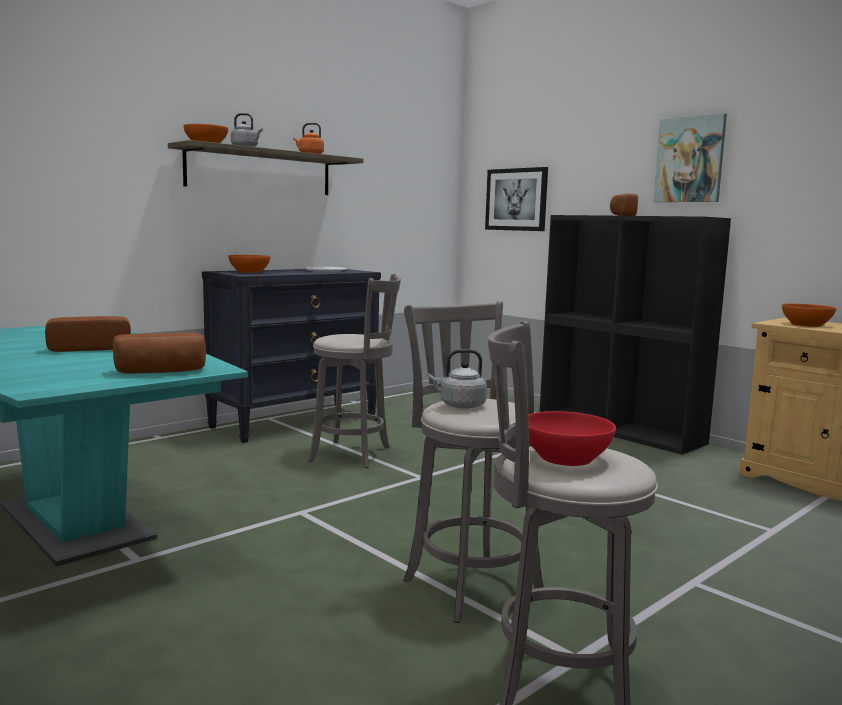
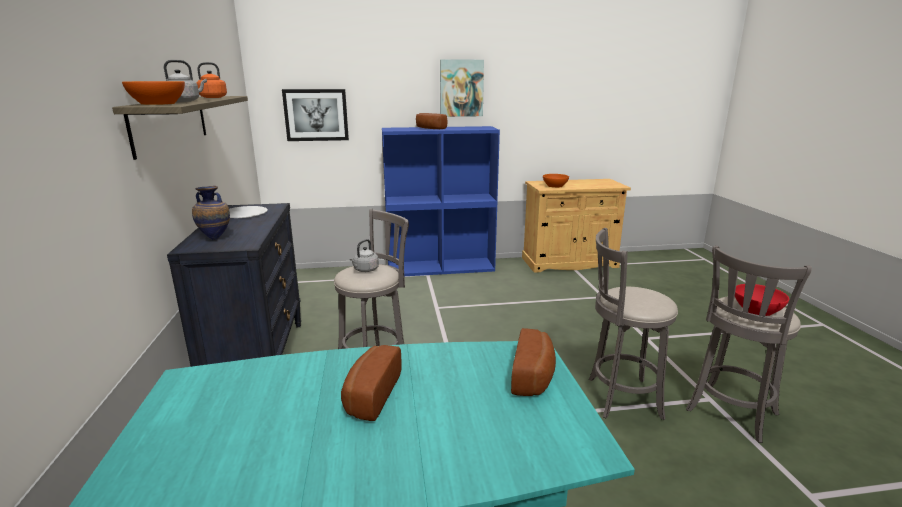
camera: 55 degrees left, 10 degrees up
orange bowl [228,255,270,273] -> vase [192,186,230,240]
grey kettle [428,349,487,409] -> grey kettle moved to [350,239,379,272]
black bookcase [539,215,731,455] -> blue bookcase [382,126,500,276]

